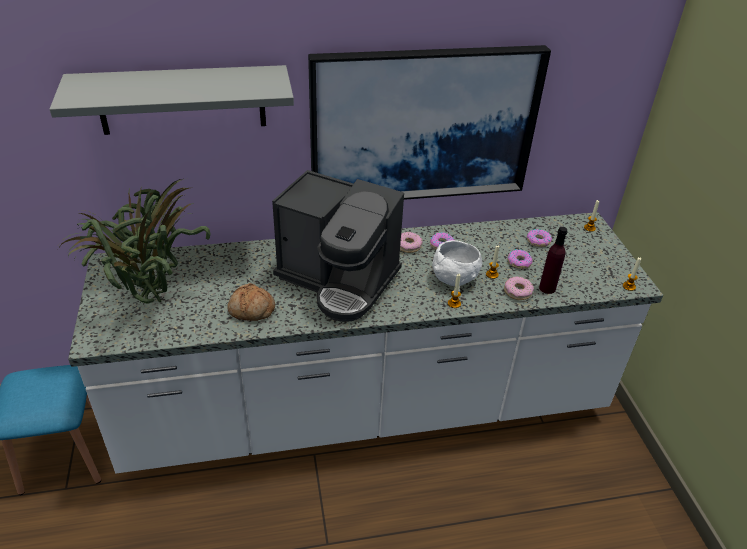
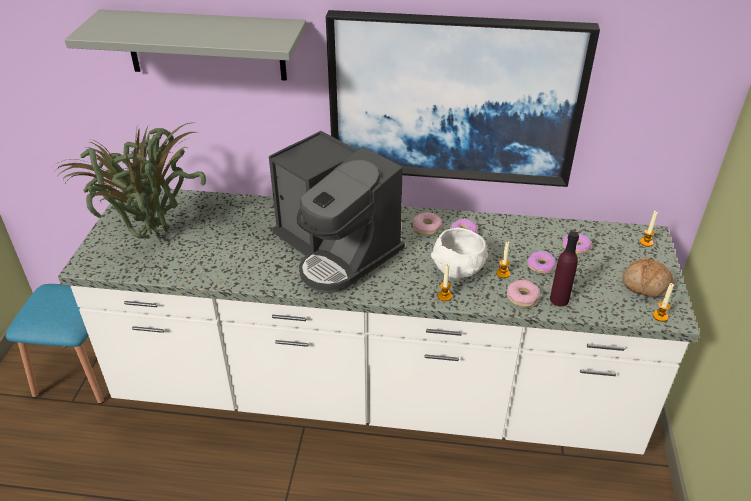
camera: 20 degrees right, 0 degrees up
bread [227,283,275,321] -> bread moved to [622,257,674,297]

